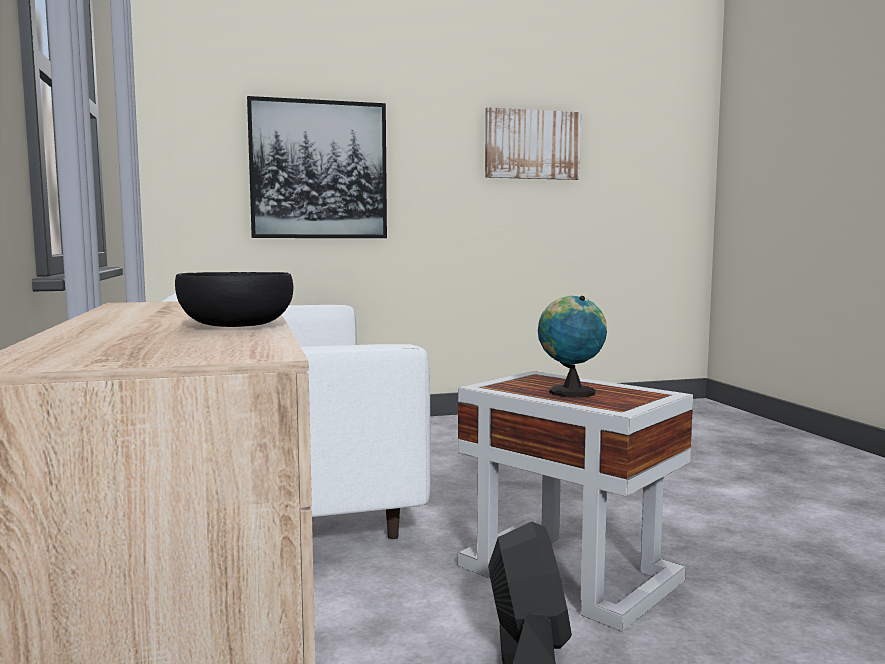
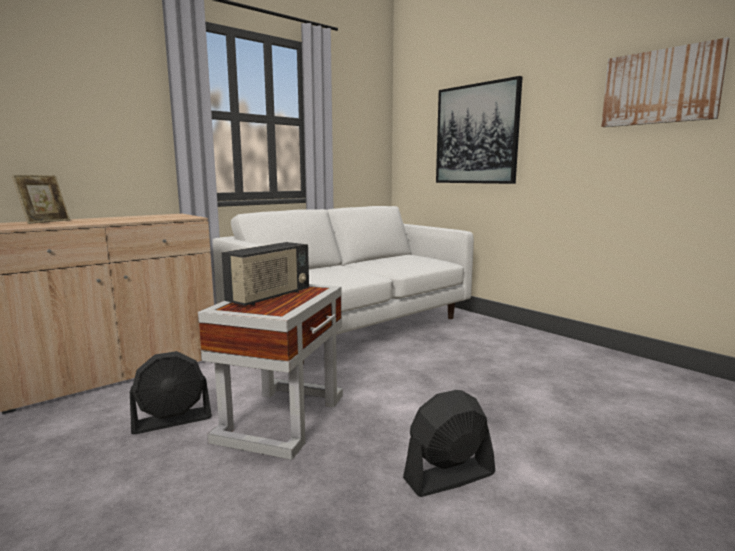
camera: 65 degrees right, 5 degrees up
black bowl [175,272,293,327] -> none
globe [538,296,607,398] -> radio [222,242,309,306]
none -> picture frame [12,175,70,224]
none -> black fan [403,390,495,497]

